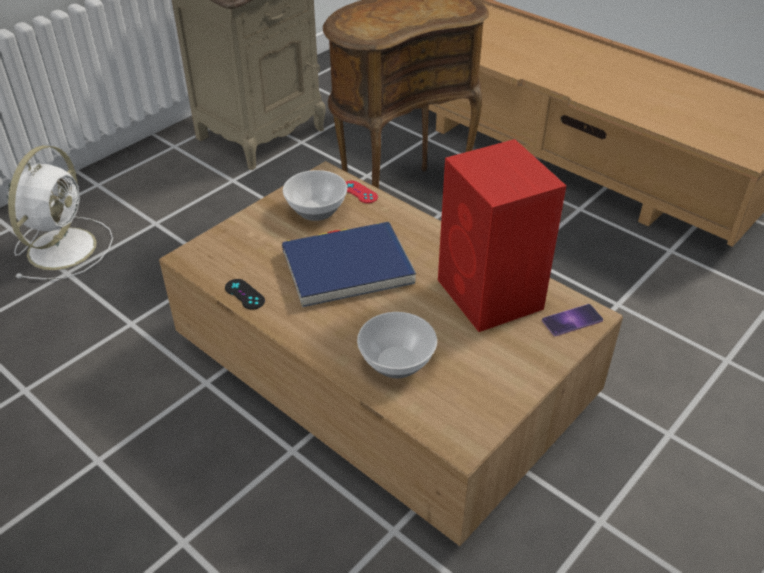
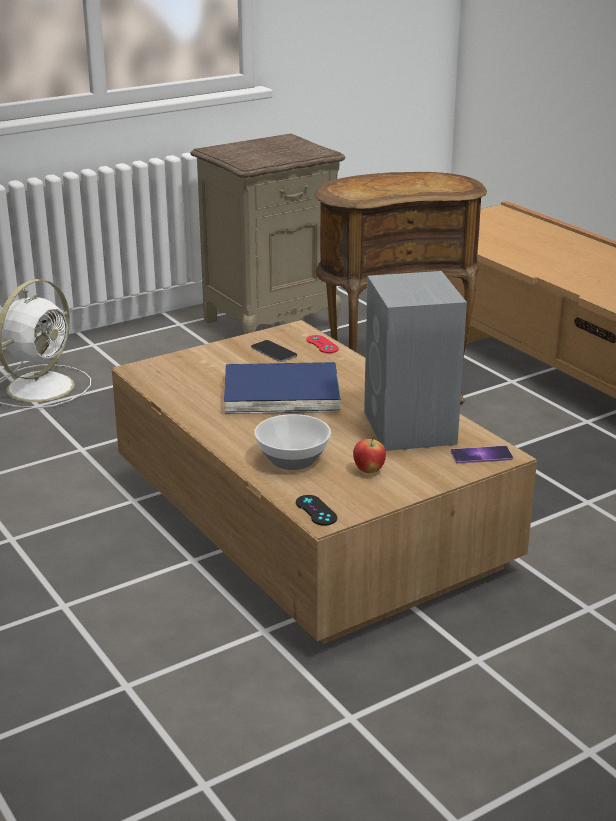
camera: 15 degrees right, 15 degrees down
black game controller [225,279,265,310] -> black game controller moved to [296,495,337,526]
bowl [283,170,347,221] -> phone [251,340,297,362]
red speaker [438,139,566,332] -> grey speaker [364,271,467,451]
none -> apple [353,437,386,473]

